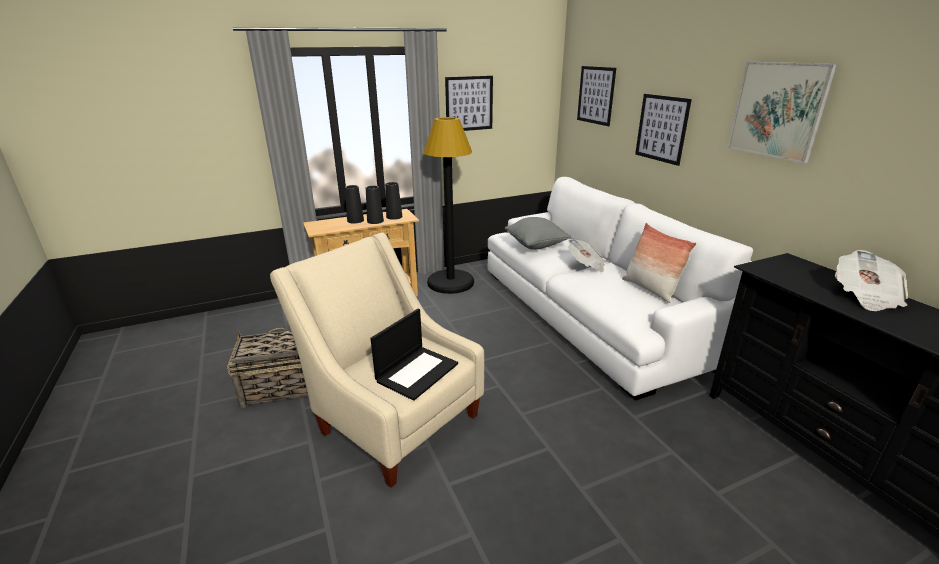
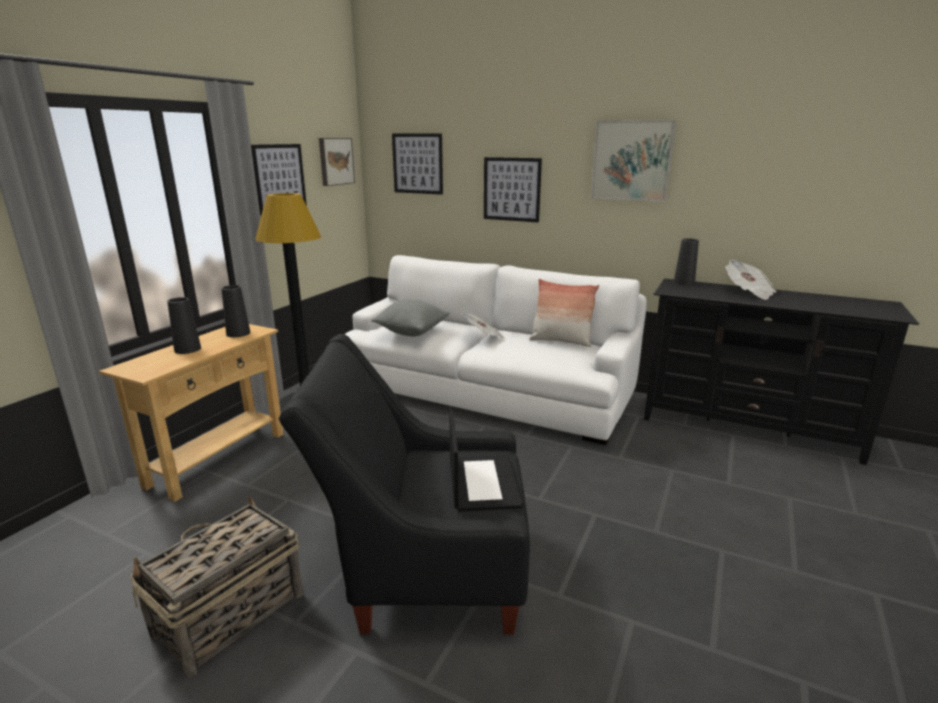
camera: 40 degrees left, 5 degrees down
beige armchair [270,232,485,488] -> black armchair [279,334,530,635]
black vase [366,186,384,224] -> black vase moved to [674,238,699,285]
none -> picture [319,138,355,186]

